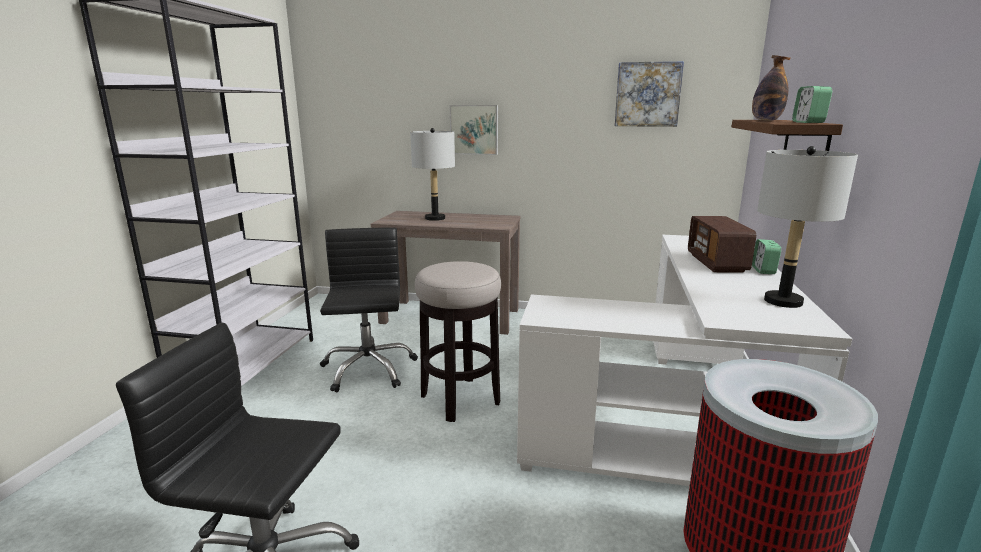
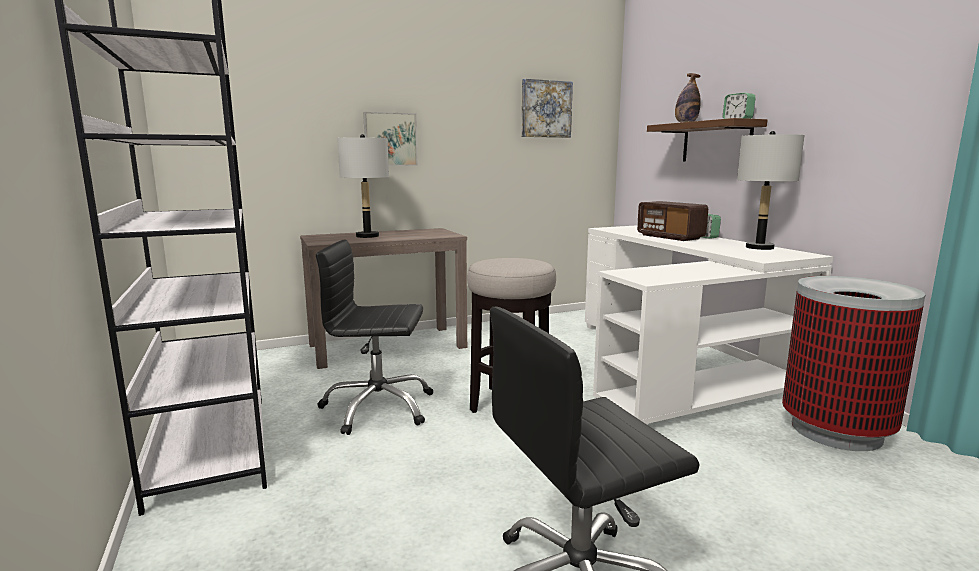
camera: 35 degrees left, 5 degrees down
black office chair [320,228,418,392] -> black office chair turned 45 degrees counterclockwise [316,240,433,435]

